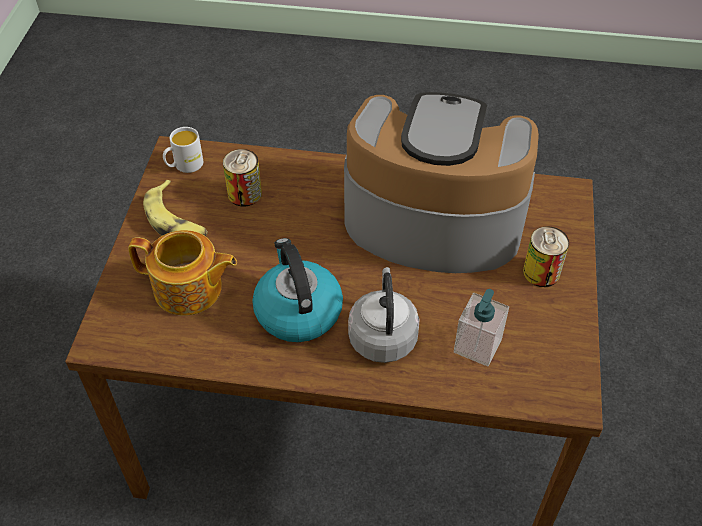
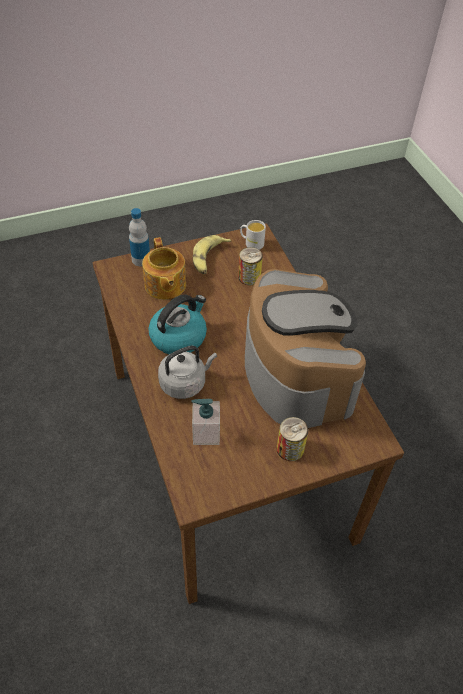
camera: 60 degrees right, 0 degrees up
none -> bottle [129,208,150,266]

